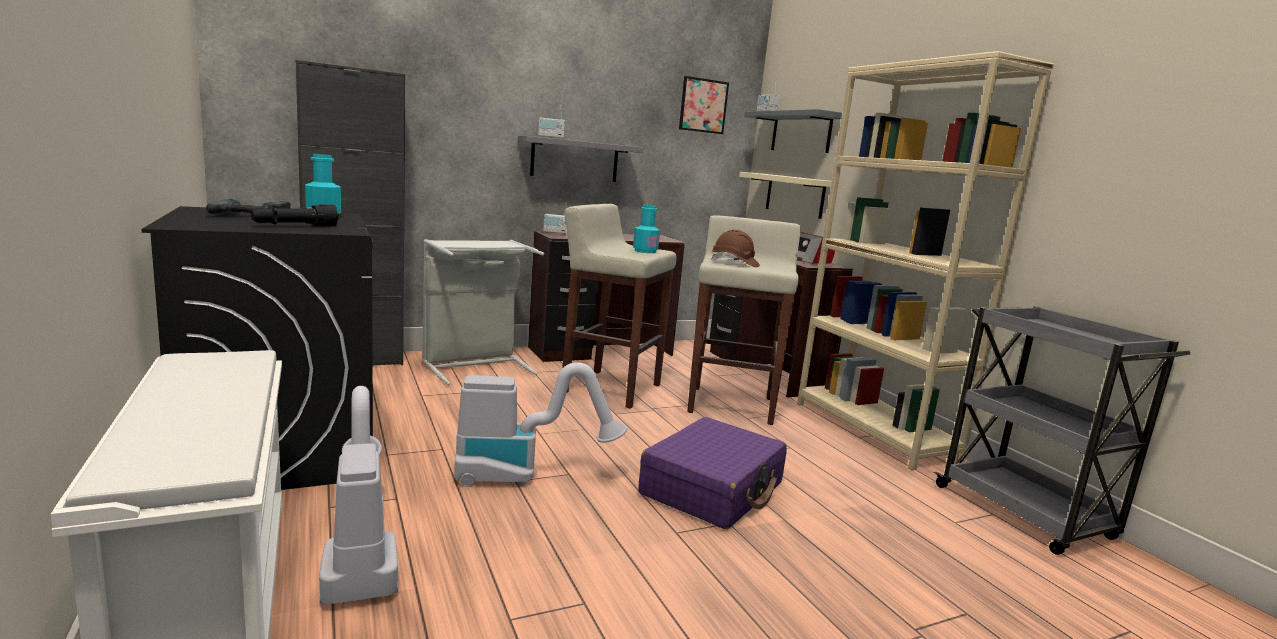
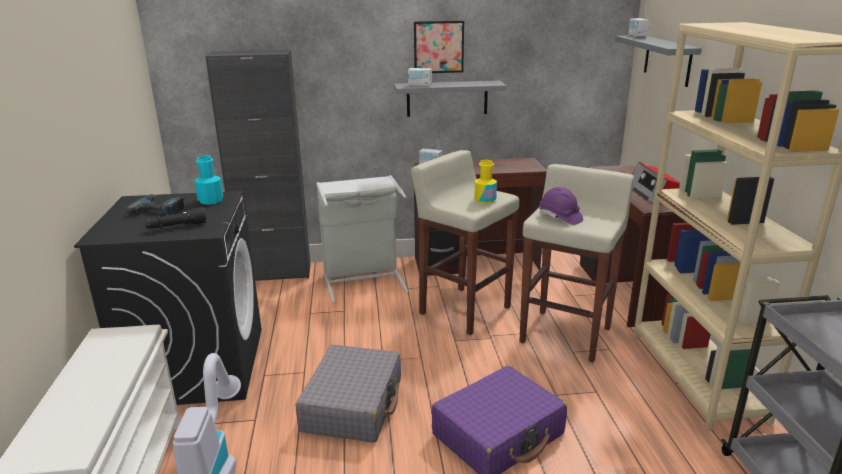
camera: 20 degrees right, 10 degrees up
vacuum cleaner [454,362,627,487] -> grey suitcase [296,345,401,443]
turquoise bottle [633,205,660,253] -> yellow bottle [474,160,497,204]
picture [679,76,729,134] -> picture moved to [414,21,464,73]
brown hard hat [712,230,760,267] -> purple hard hat [539,187,583,225]
beige shelf [739,172,832,219] -> none

